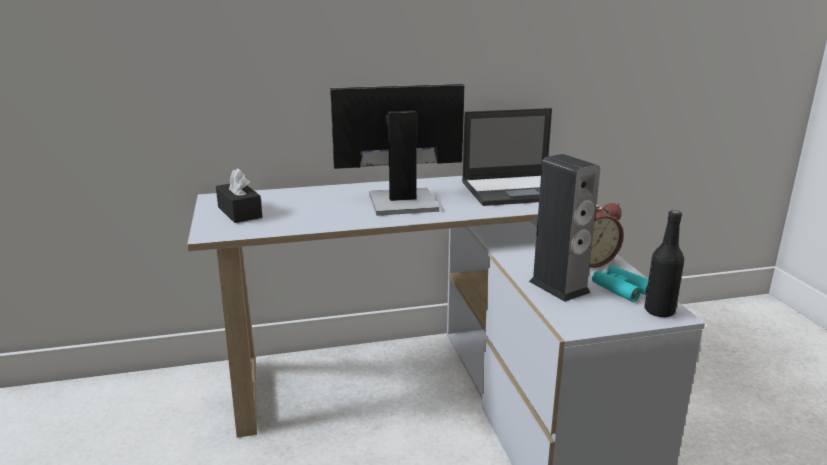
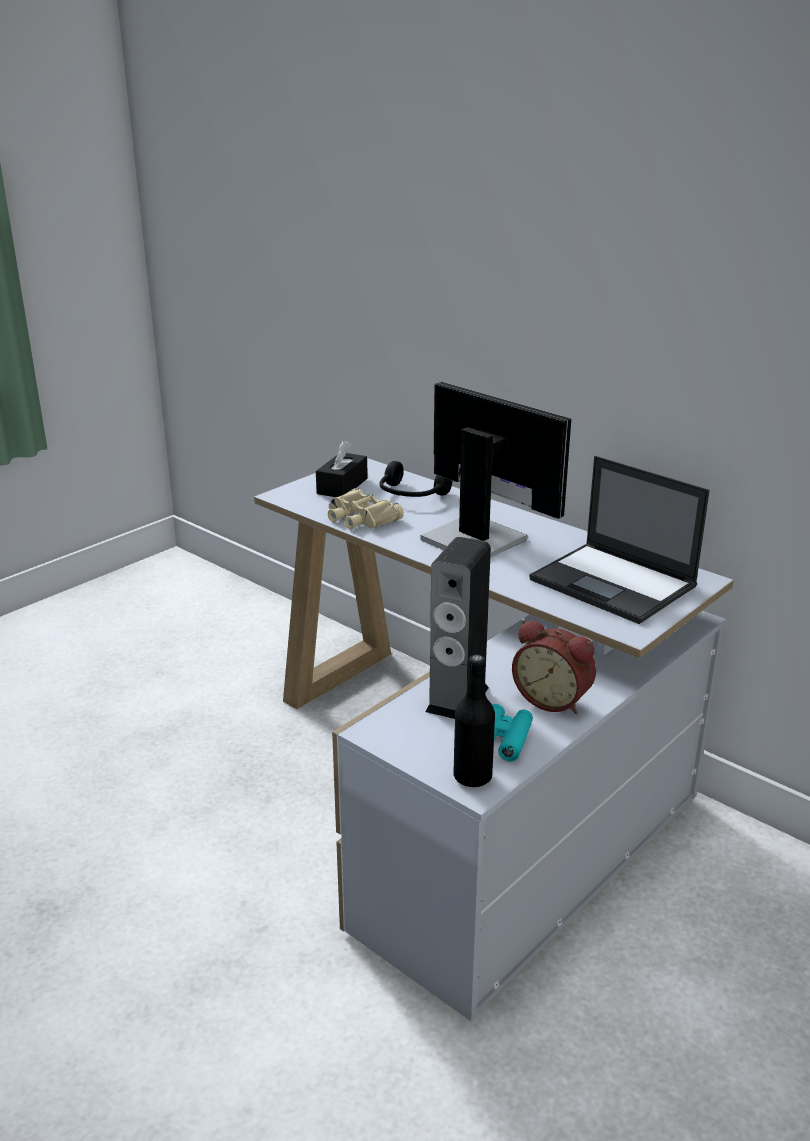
camera: 55 degrees right, 5 degrees up
none -> beige binoculars [328,488,404,530]
none -> black headphones [380,461,453,497]

